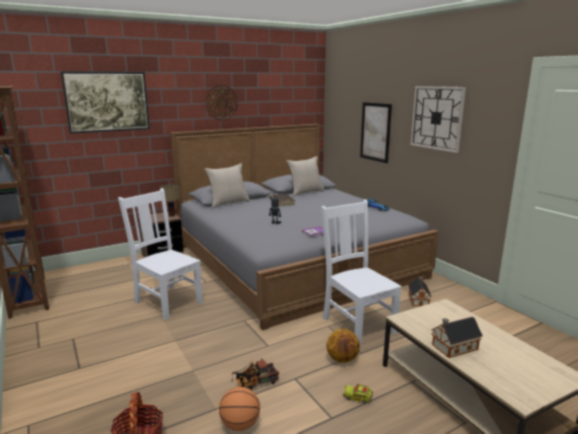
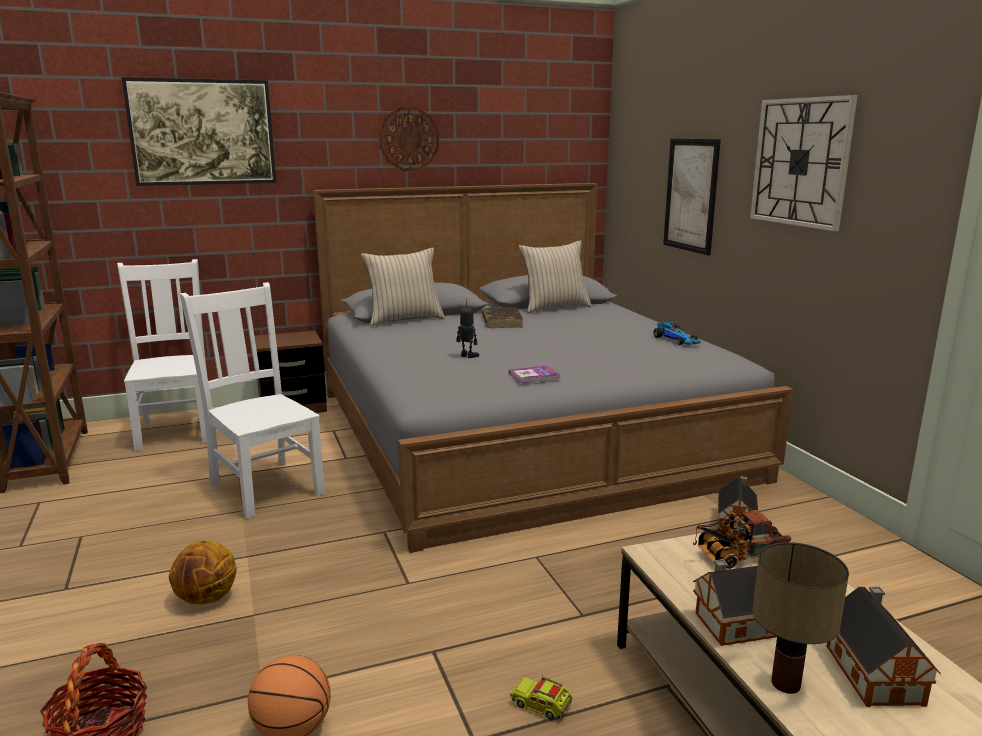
camera: 10 degrees right, 0 degrees up
table lamp [160,184,180,217] -> table lamp moved to [752,542,849,694]
toy truck [232,358,279,390] -> toy truck moved to [693,508,791,569]
white chair [321,199,402,346] -> white chair moved to [117,259,208,451]
basketball [326,329,360,363] -> basketball moved to [169,541,236,604]
none -> toy house [826,587,941,707]

